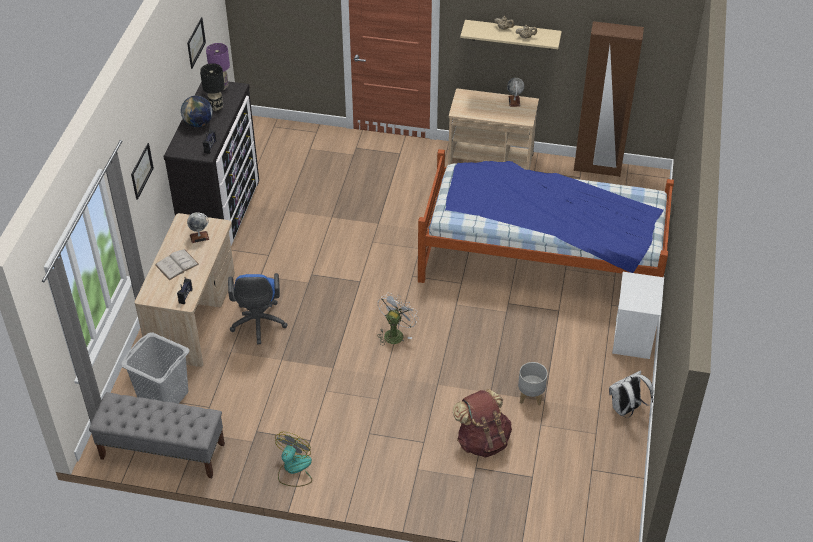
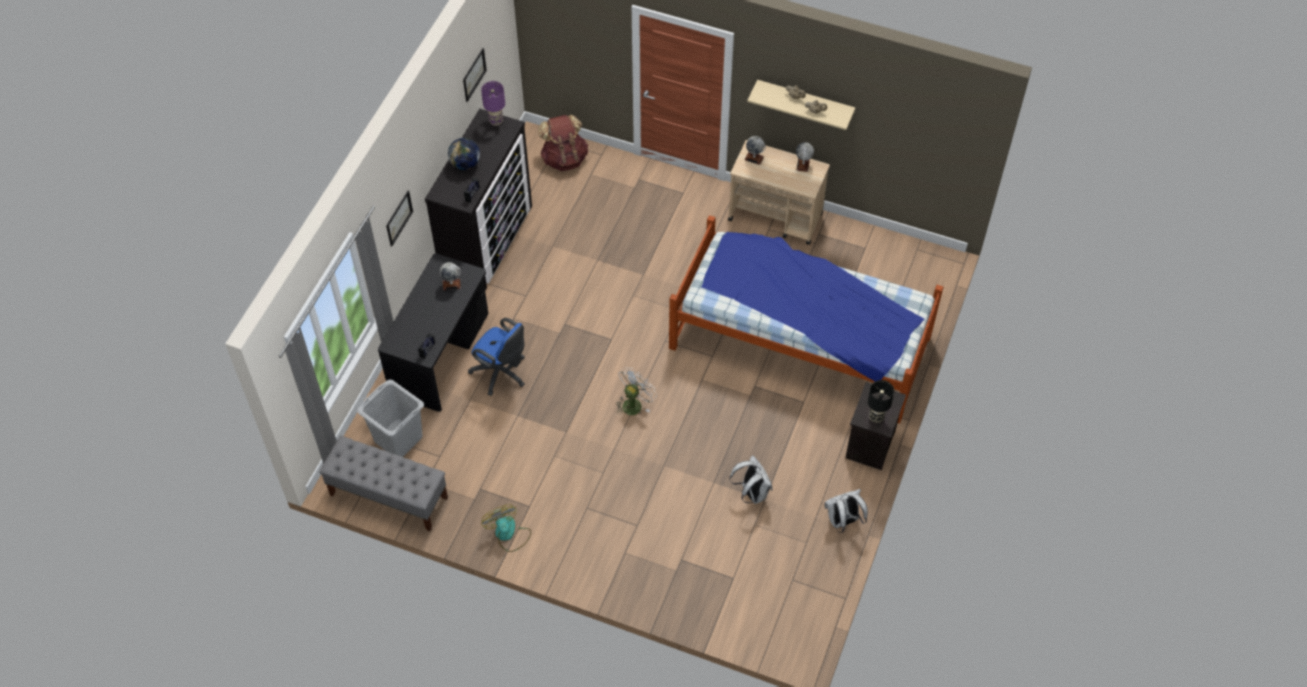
camera: 10 degrees right, 10 degrees up
beige desk [135,213,235,367] -> black desk [378,253,488,412]
white book [155,249,199,280] -> none
black table lamp [200,63,225,111] -> black table lamp moved to [868,380,894,423]
blue office chair [228,273,288,344] -> blue office chair turned 60 degrees counterclockwise [468,318,525,396]
fan [275,432,312,487] -> fan turned 60 degrees counterclockwise [481,505,531,552]
brown backpack [453,389,512,458] -> brown backpack moved to [538,115,588,171]
grey planter [518,362,548,406] -> white backpack [729,455,772,504]
brown wardrobe [574,21,644,177] -> none
white nightstand [612,272,664,359] -> black nightstand [846,382,906,470]
none -> globe [744,136,766,165]

